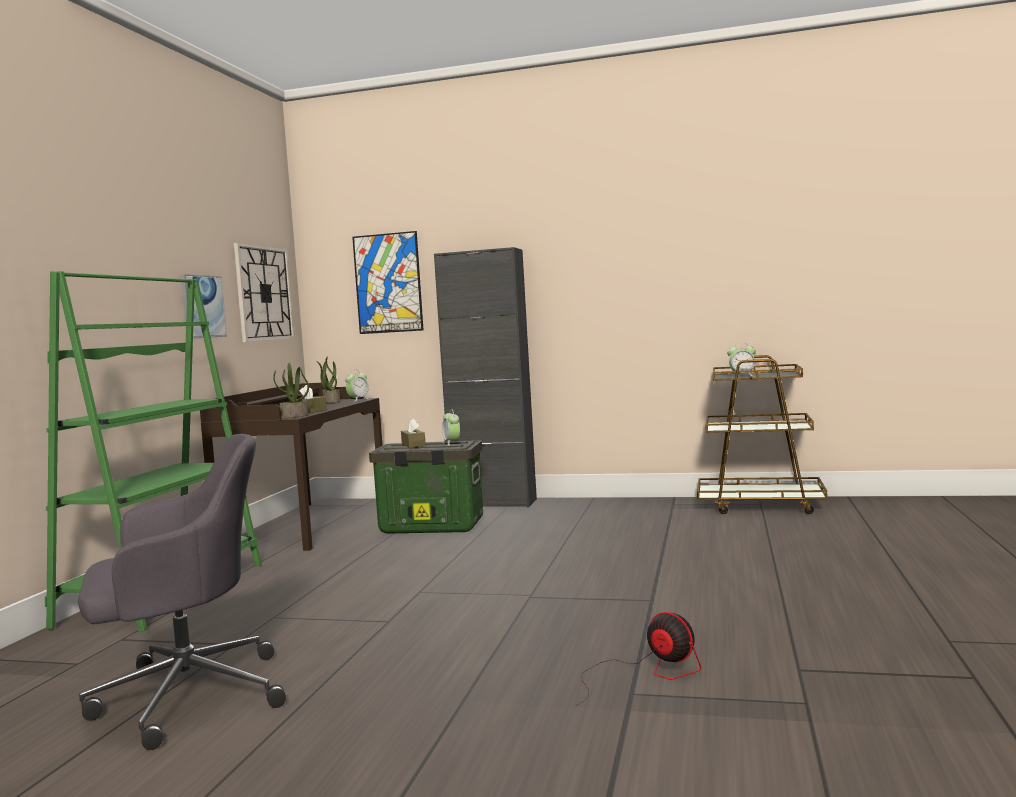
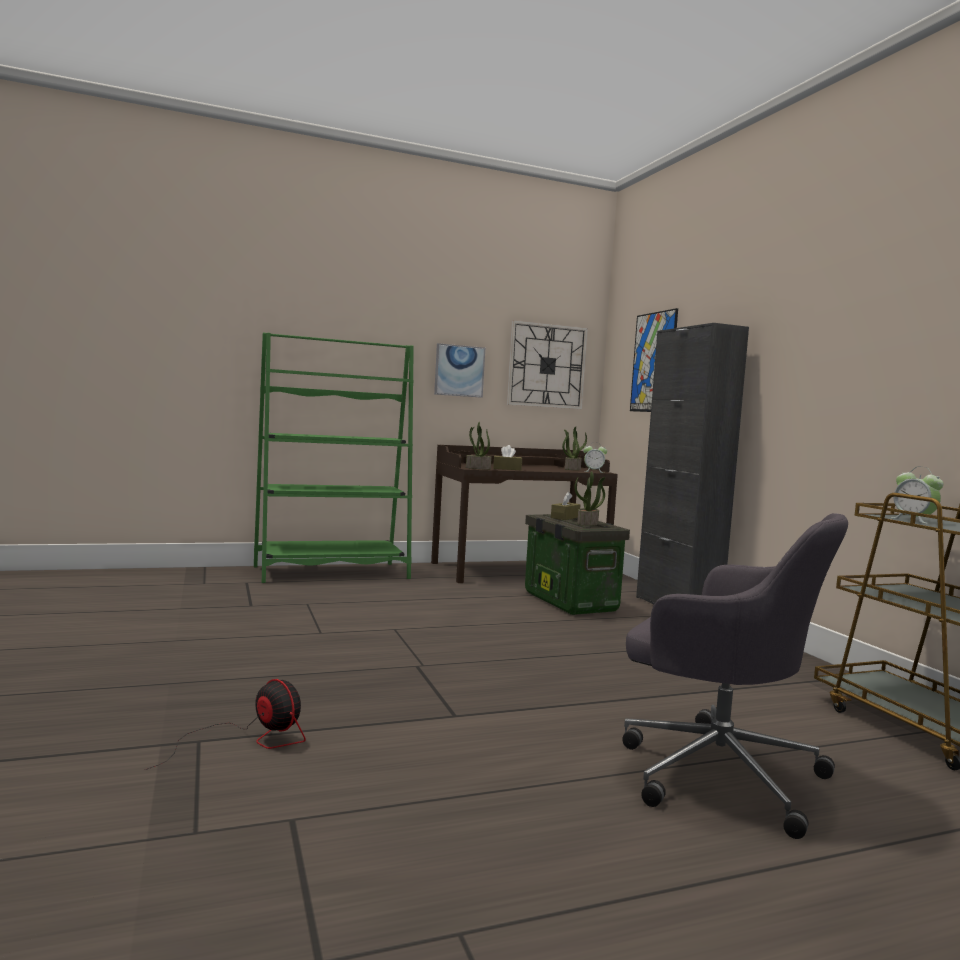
camera: 55 degrees right, 0 degrees up
grey office chair [78,434,286,750] -> grey office chair moved to [622,513,848,839]
alarm clock [442,409,460,446] -> potted plant [574,471,606,526]
fan [576,612,701,706] -> fan turned 60 degrees counterclockwise [145,679,306,770]

